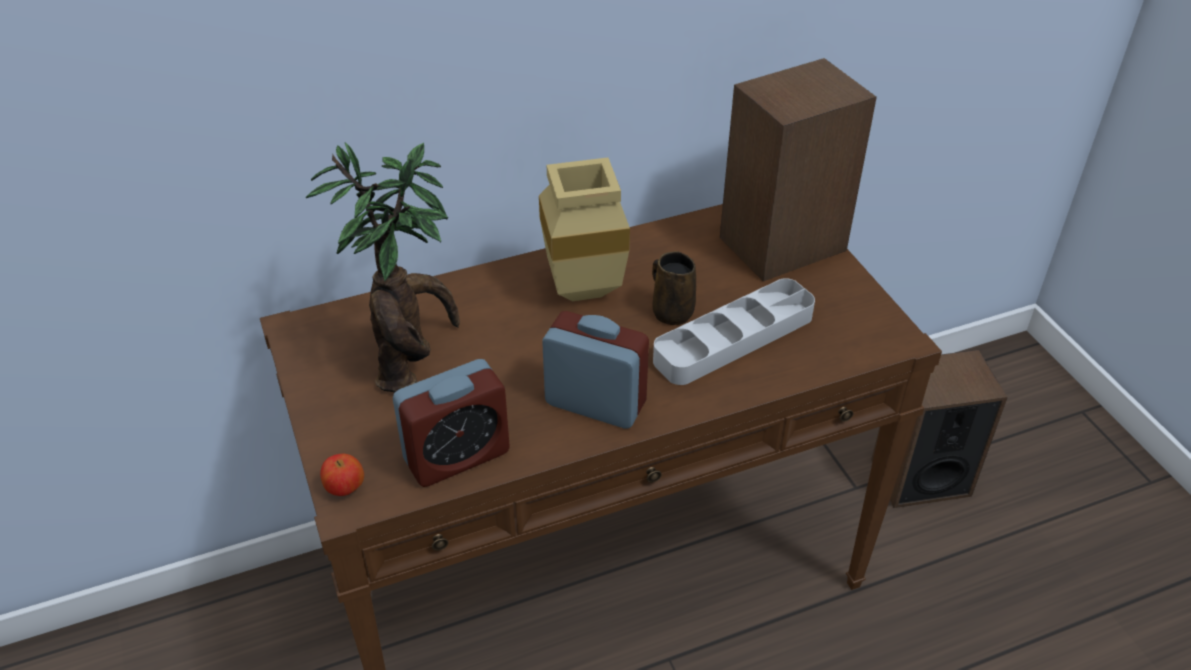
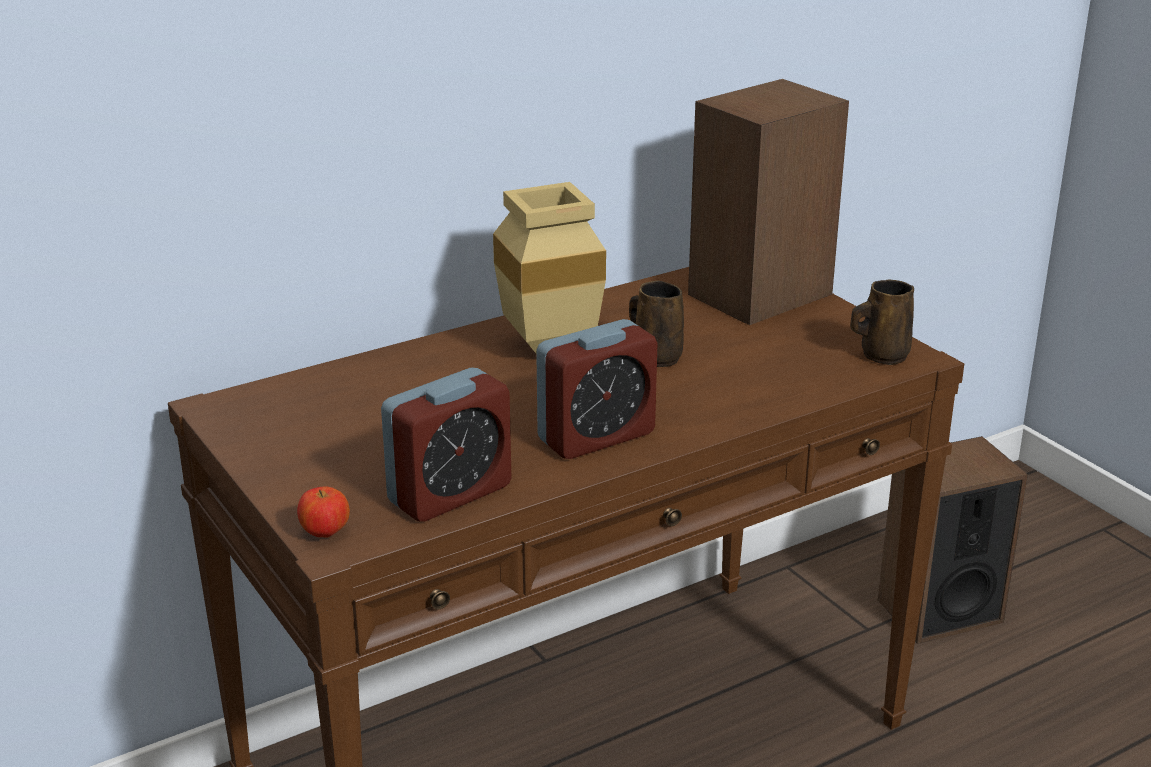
camera: 10 degrees left, 15 degrees down
potted plant [306,142,460,392] -> none
alarm clock [542,311,649,429] -> alarm clock turned 135 degrees clockwise [536,319,657,459]
grey tray [653,278,815,385] -> none
none -> brown mug [850,280,914,365]

